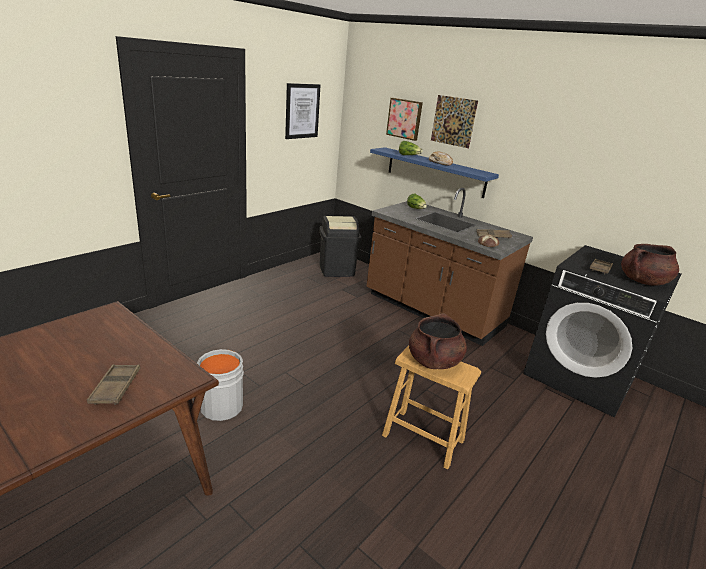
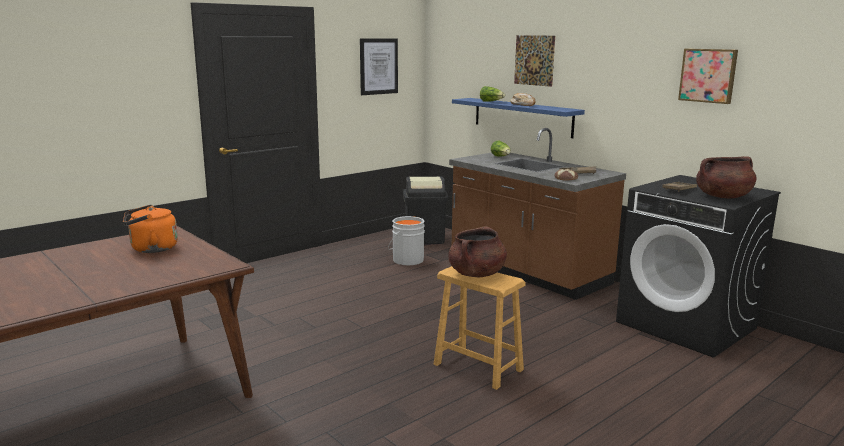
camera: 10 degrees right, 10 degrees down
brown tray [87,364,140,405] -> none
grey bucket [197,349,244,421] -> grey bucket moved to [388,216,425,265]
picture [386,98,423,141] -> picture moved to [678,49,738,104]
none -> orange kettle [123,205,178,253]

